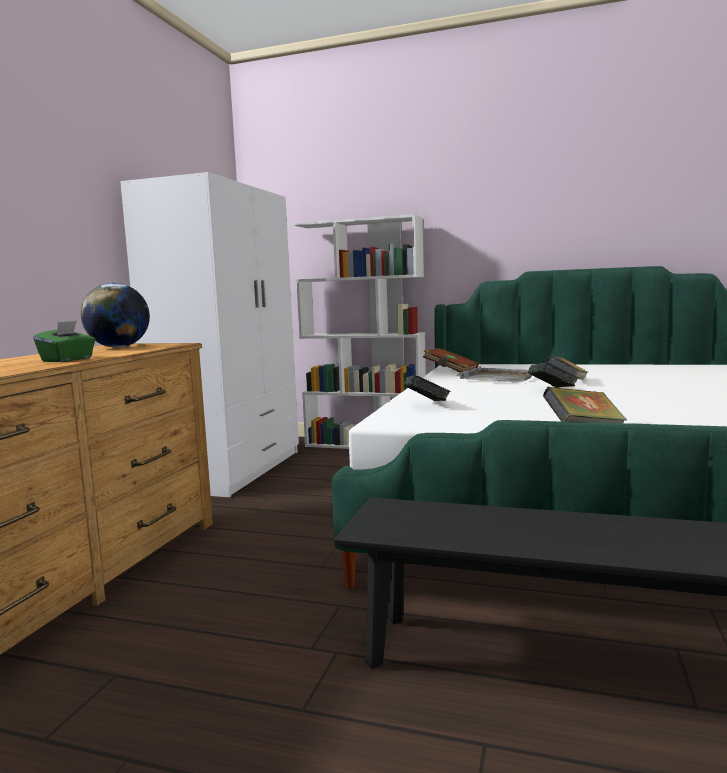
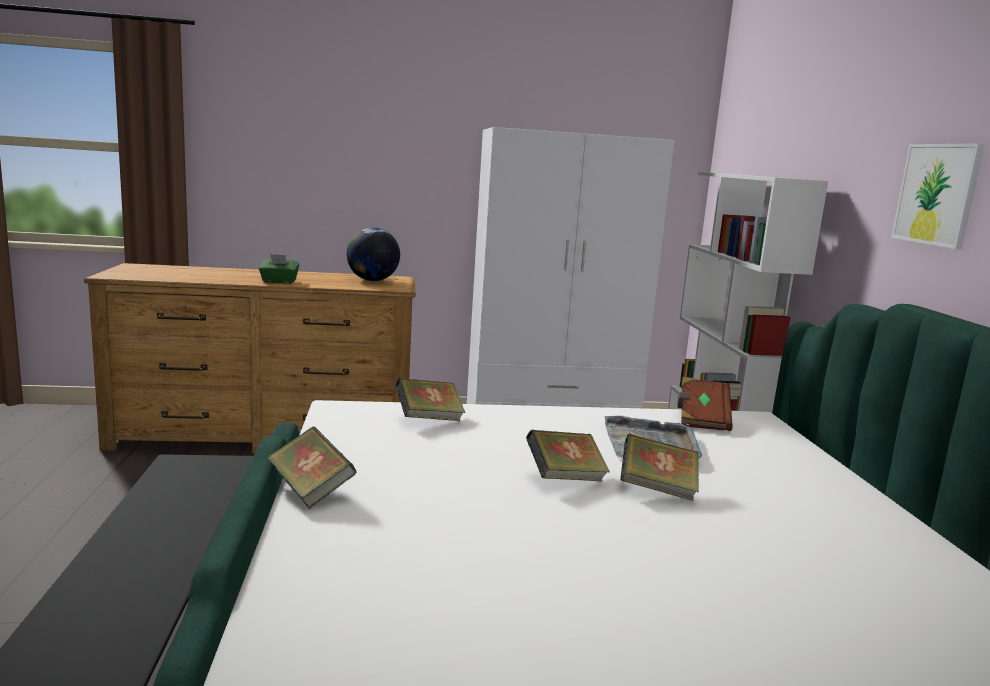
camera: 65 degrees right, 5 degrees up
none -> picture [891,143,985,250]

